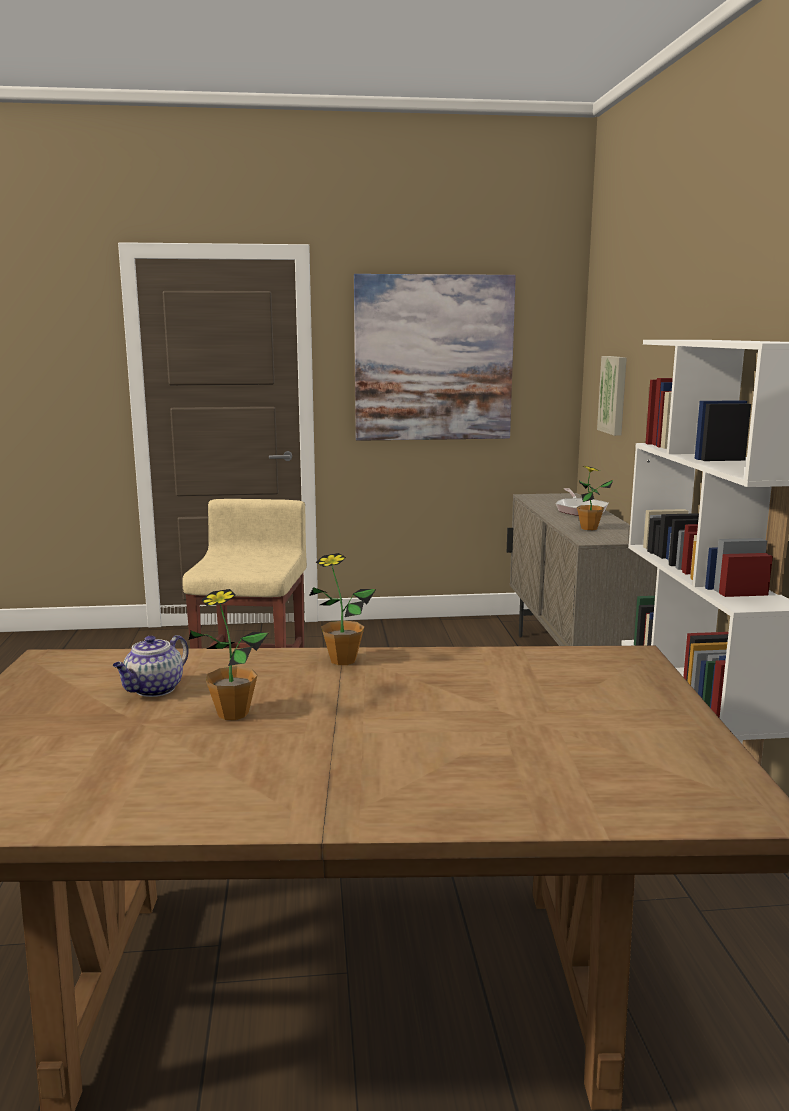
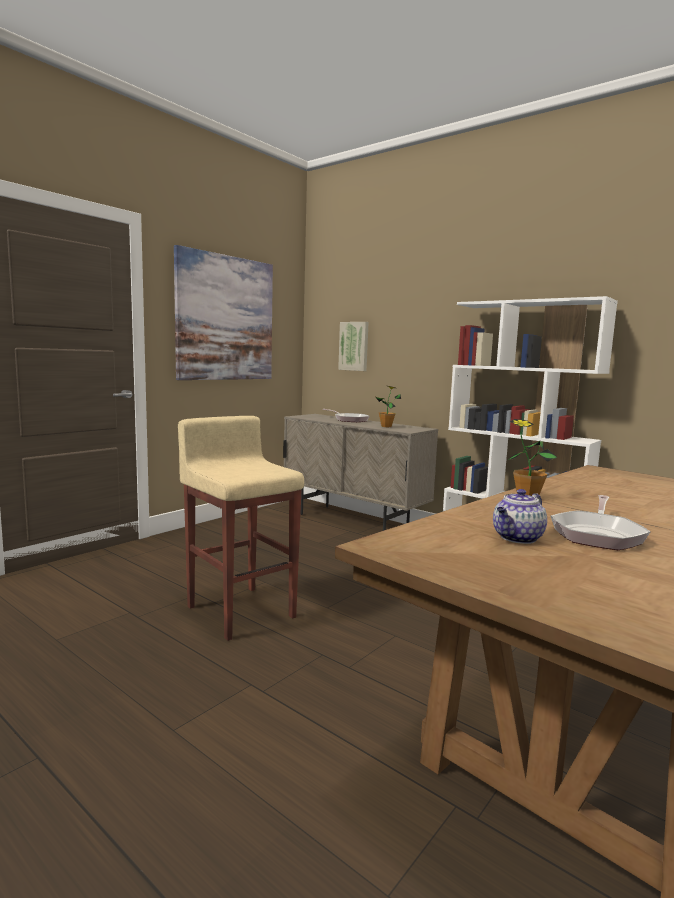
camera: 45 degrees left, 5 degrees down
teapot [113,635,189,697] -> teapot turned 60 degrees clockwise [493,489,547,544]
potted plant [189,589,268,720] -> frying pan [550,495,651,550]

